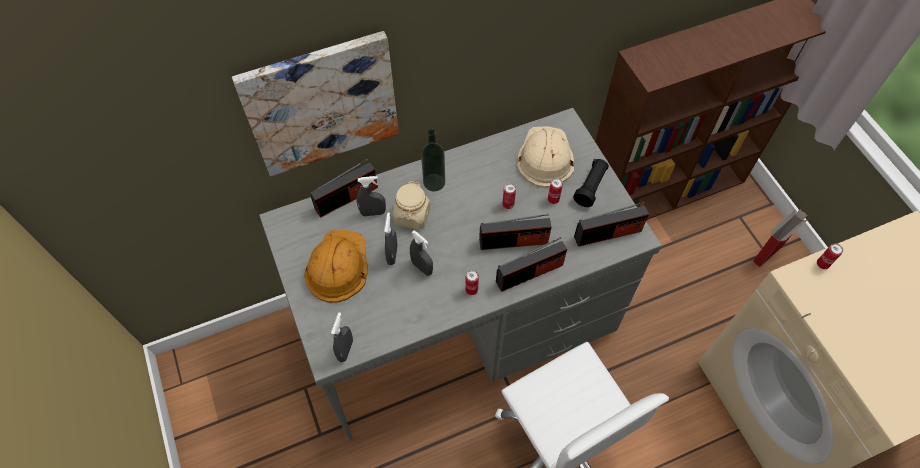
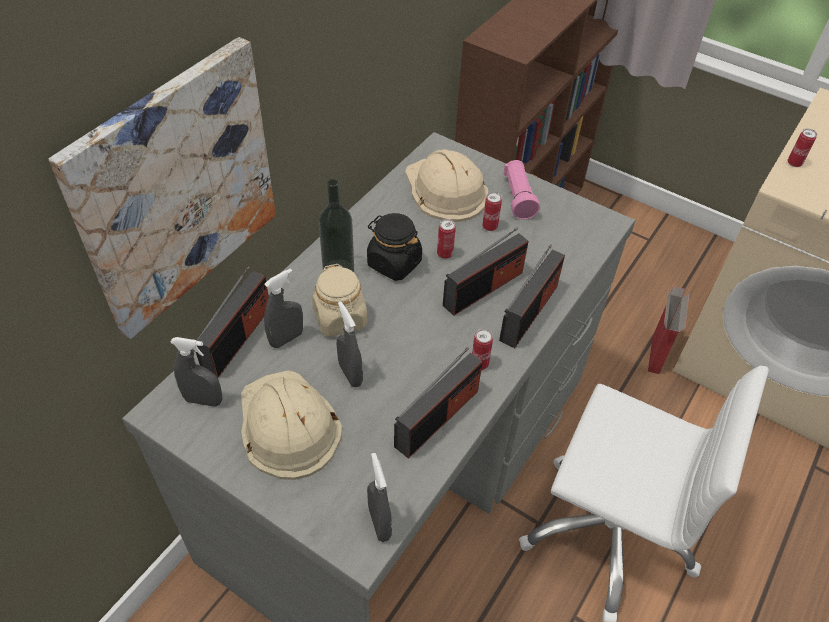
camera: 35 degrees left, 10 degrees down
orange hard hat [304,230,368,303] -> beige hard hat [241,370,342,480]
grey spray bottle [410,231,433,276] -> grey spray bottle moved to [170,337,222,407]
black flashlight [573,159,609,207] -> pink flashlight [503,160,540,219]
radio [574,202,649,247] -> radio moved to [394,347,482,459]
cardboard box [753,209,808,267] -> cardboard box moved to [648,286,689,374]
none -> black jar [367,213,422,281]

